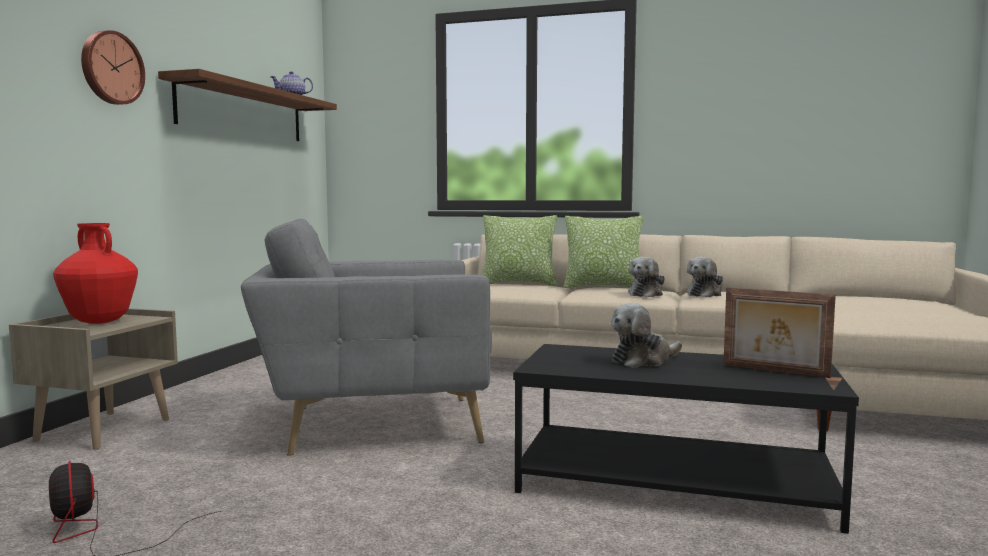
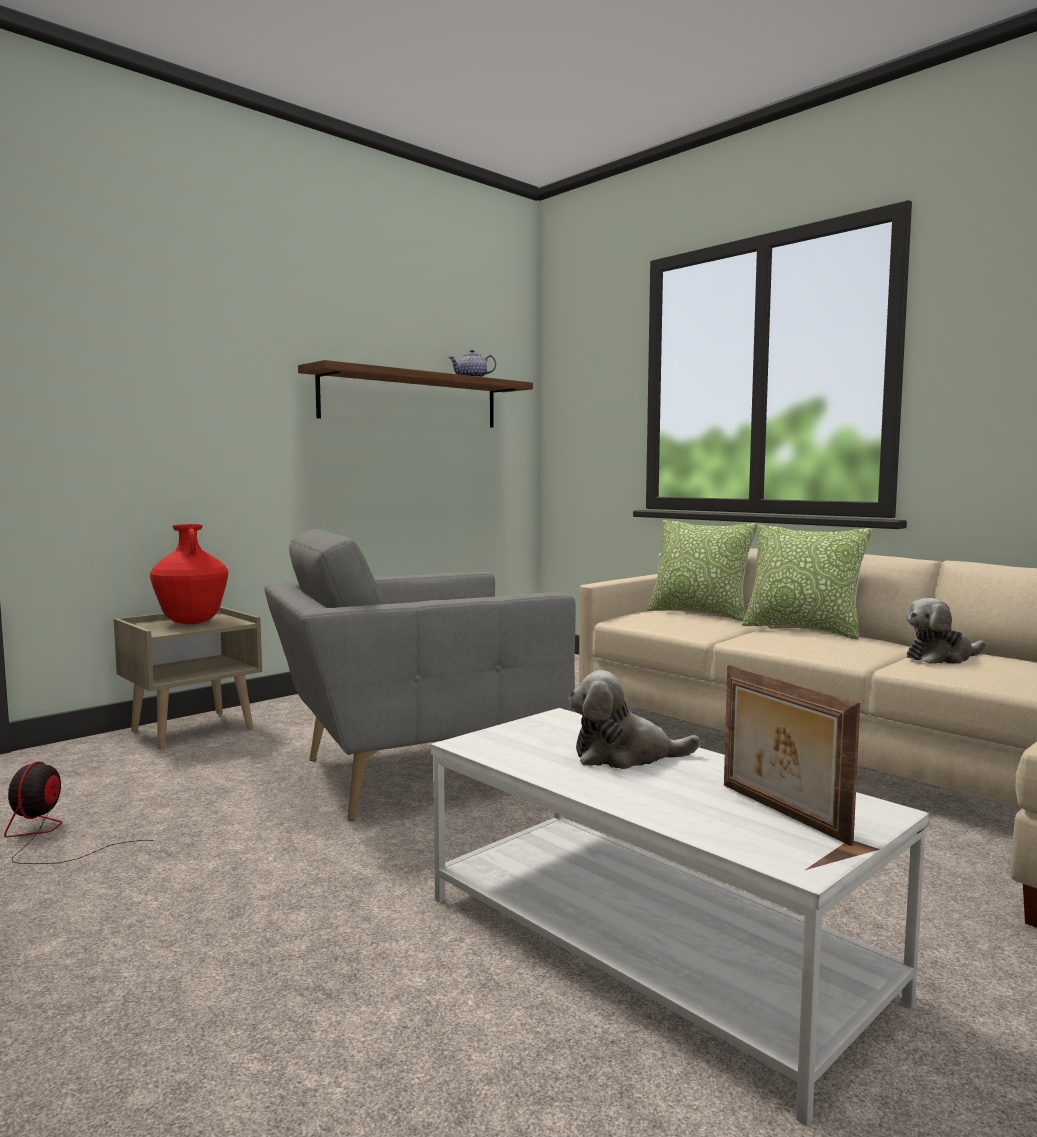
camera: 30 degrees right, 0 degrees up
wall clock [81,30,145,105] -> none
grey armchair [241,219,492,456] -> grey armchair turned 45 degrees counterclockwise [264,529,576,821]
black coffee table [513,344,859,534] -> white coffee table [431,708,930,1126]
plush toy [628,257,665,297] -> none

